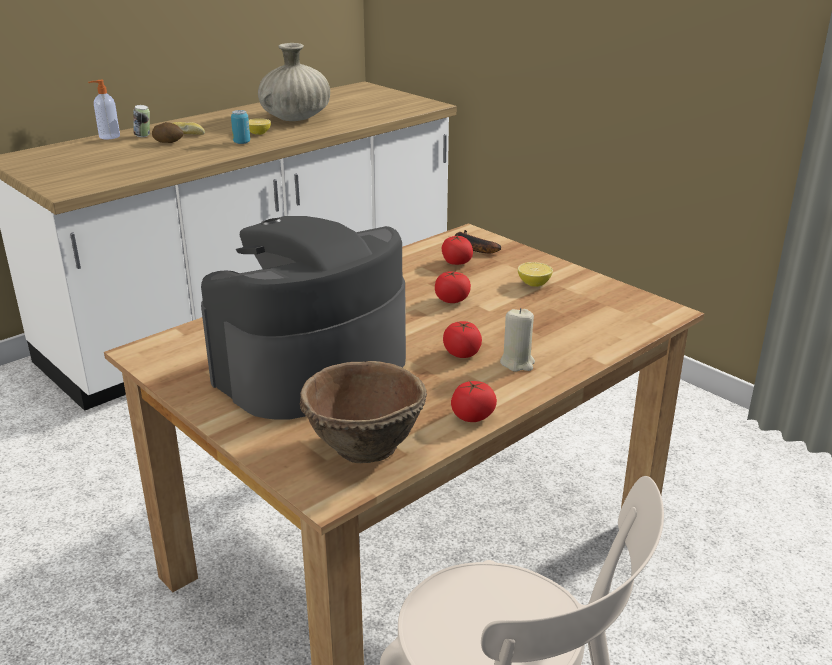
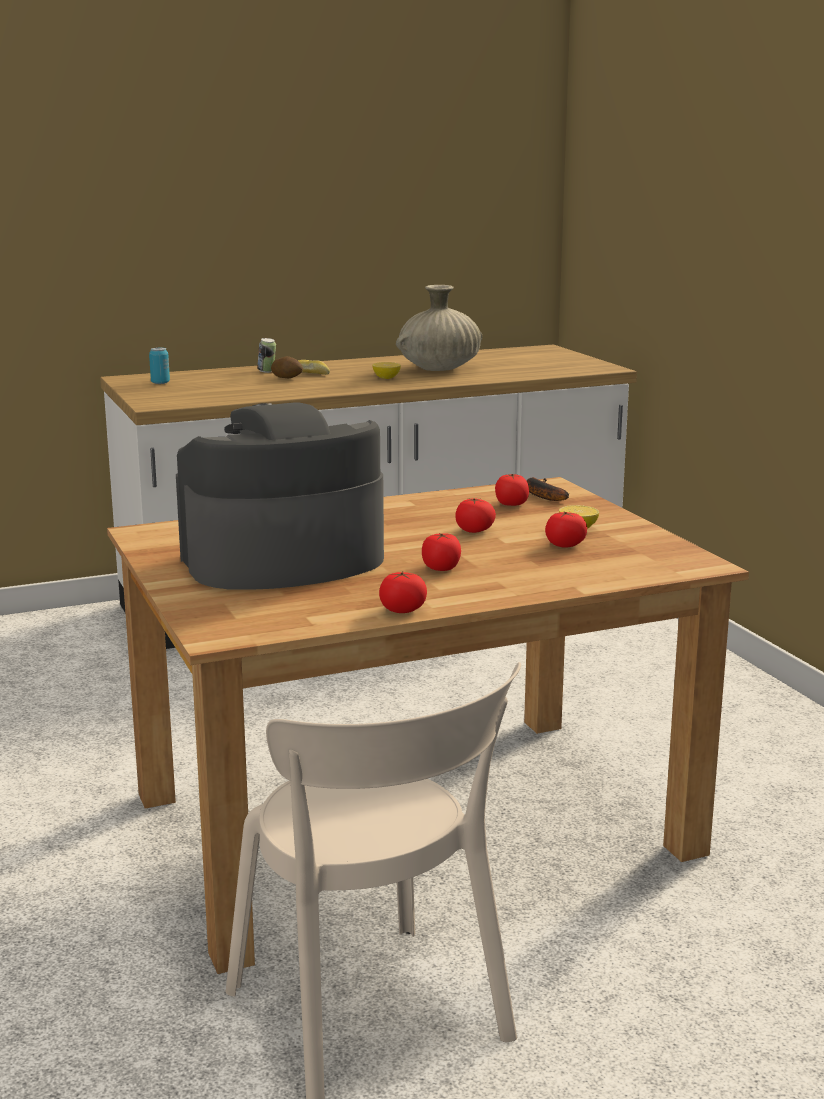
camera: 20 degrees right, 10 degrees down
soap dispenser [88,80,120,139] -> none
can [231,110,250,144] -> can moved to [149,347,170,384]
brown bowl [300,361,427,463] -> none
beige candle [500,308,535,372] -> none
none -> tomato [545,511,587,548]

